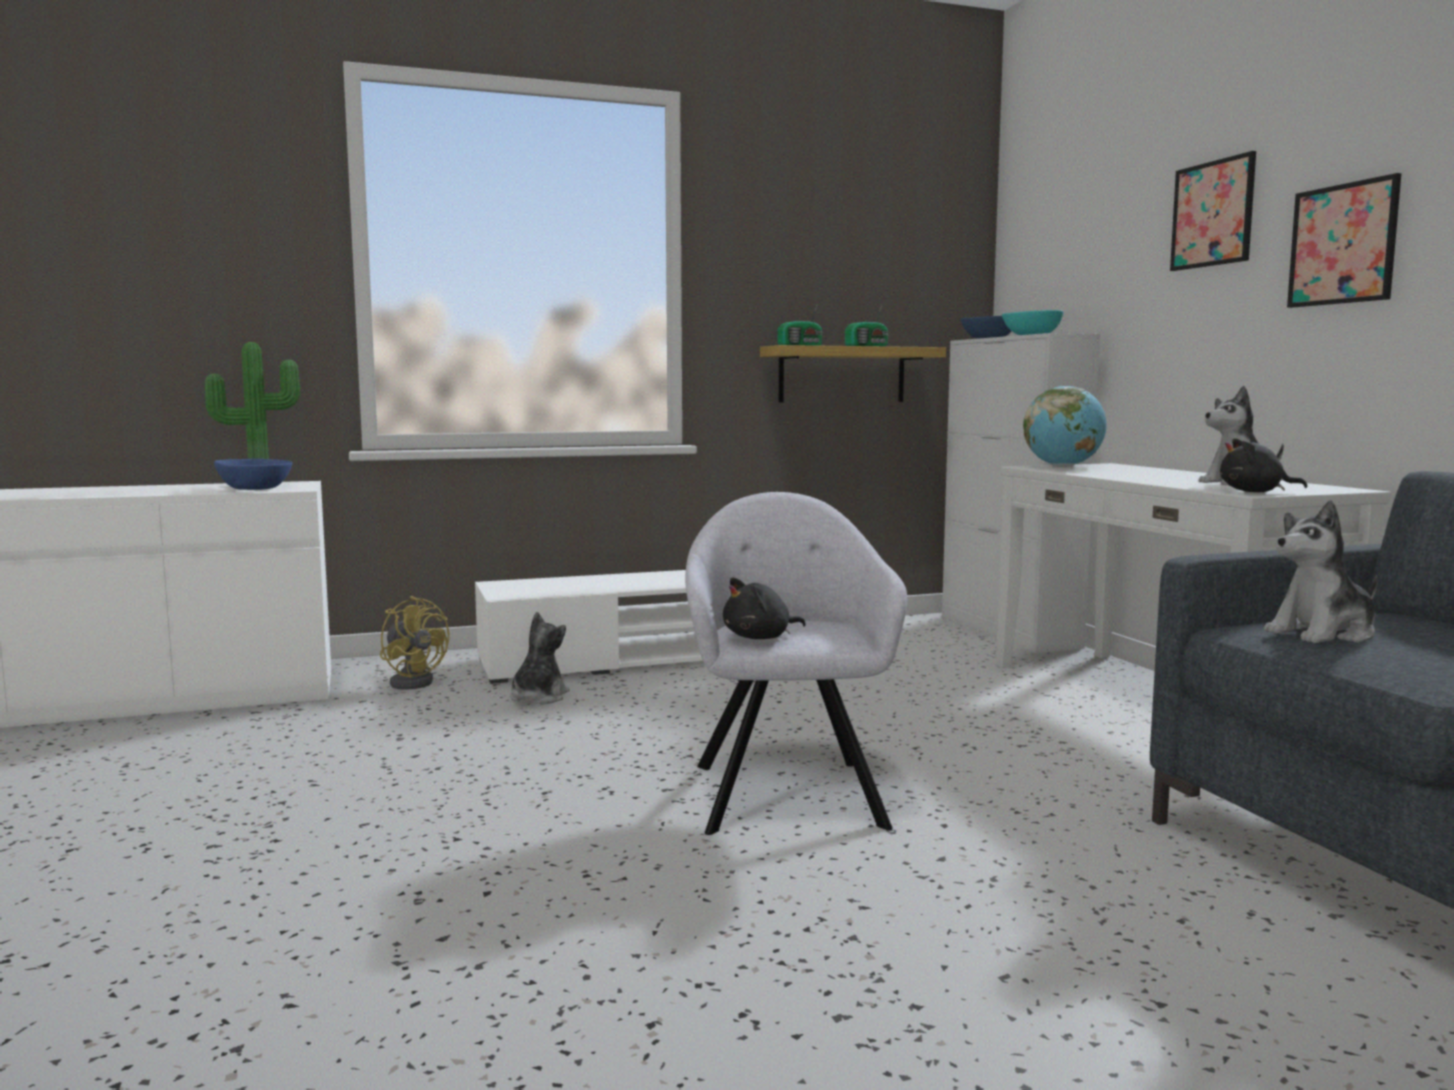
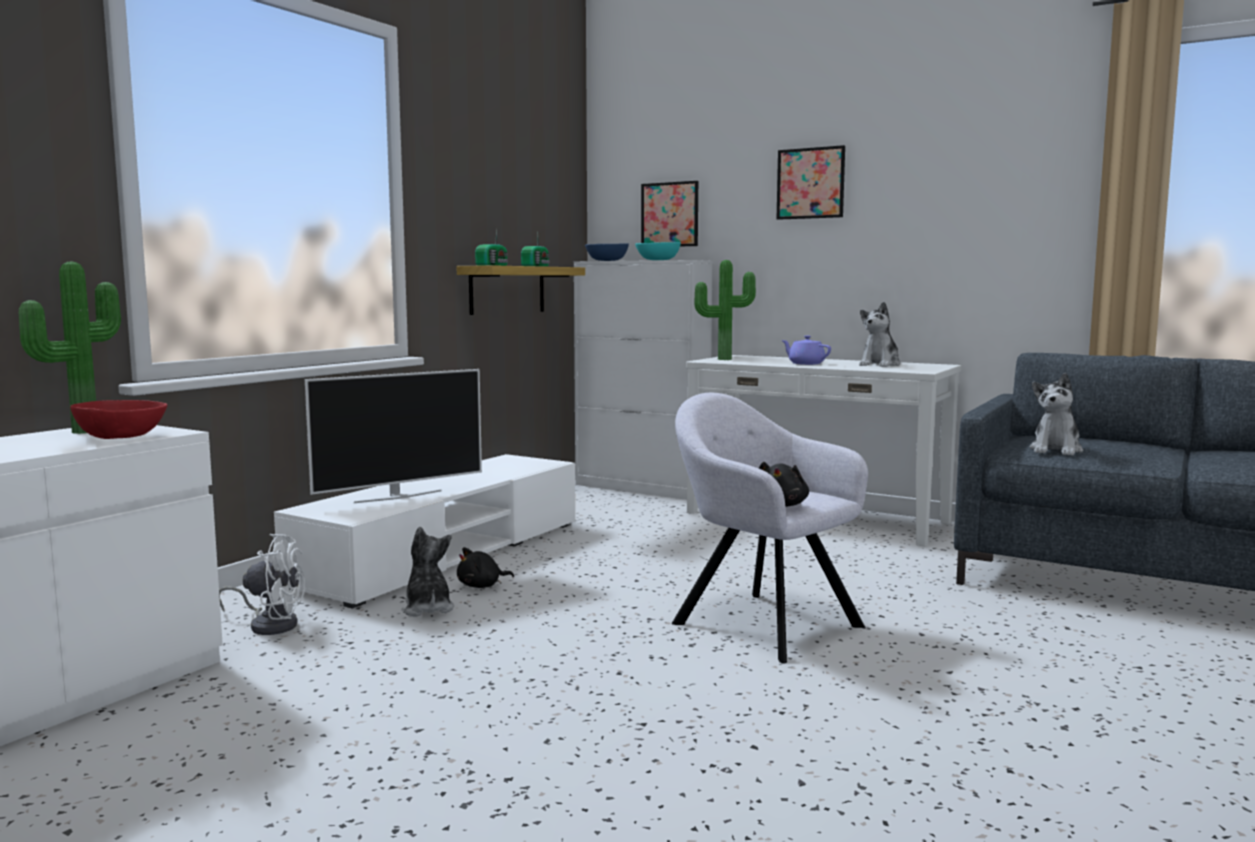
camera: 40 degrees left, 0 degrees up
blue bowl [214,459,293,490] -> red bowl [70,400,167,439]
yellow fan [380,596,449,690] -> white fan [219,534,305,635]
globe [1023,386,1107,467] -> potted plant [694,260,756,360]
black plush toy [1220,438,1307,492] -> black plush toy moved to [457,547,514,588]
picture [1287,173,1401,308] -> picture moved to [641,181,698,246]
none -> television [305,369,482,503]
none -> purple teapot [781,335,831,365]

